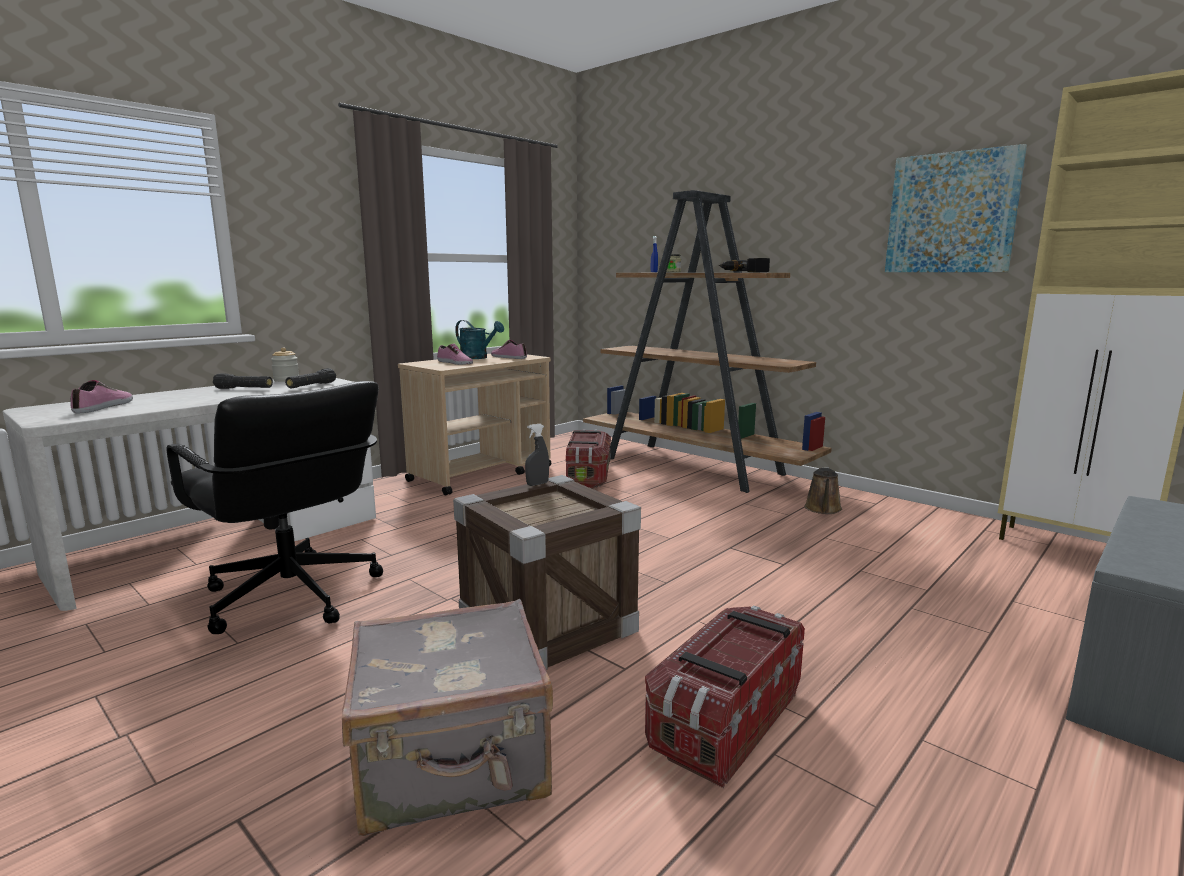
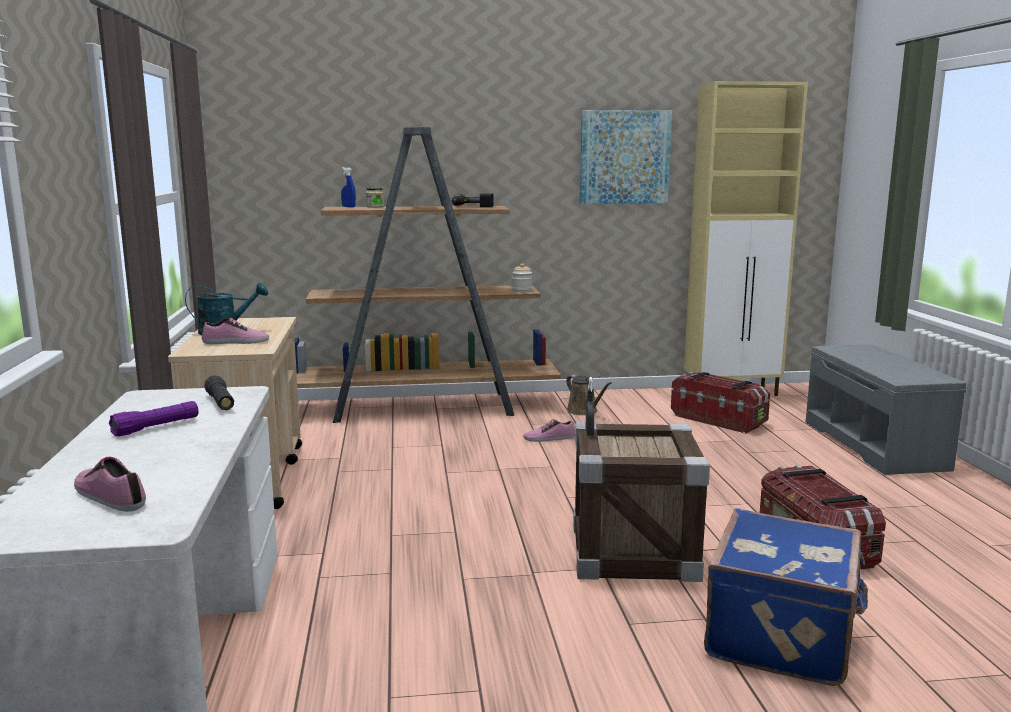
camera: 50 degrees left, 0 degrees up
black office chair [167,381,383,634] -> none
black flashlight [213,373,273,389] -> purple flashlight [109,401,198,437]
jar [271,347,299,382] -> jar moved to [512,264,532,292]
grey suitcase [342,599,553,836] -> blue suitcase [704,508,868,686]
shoe [491,340,527,359] -> shoe moved to [524,419,575,442]
storage box [566,429,611,488] -> storage box moved to [671,372,770,433]

